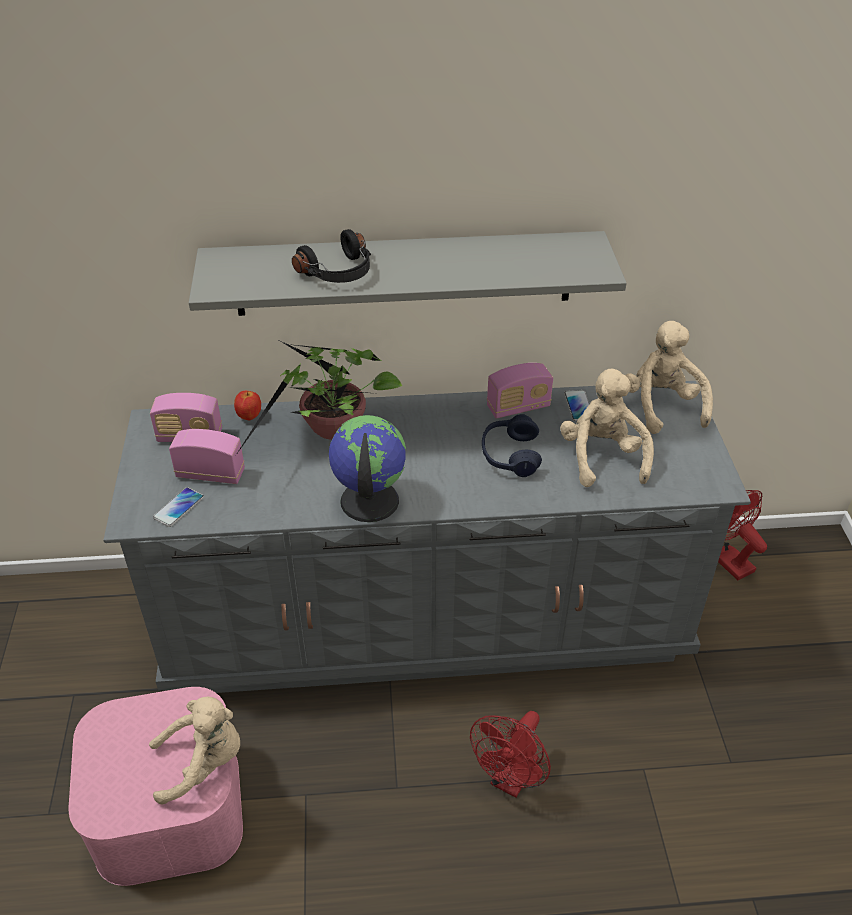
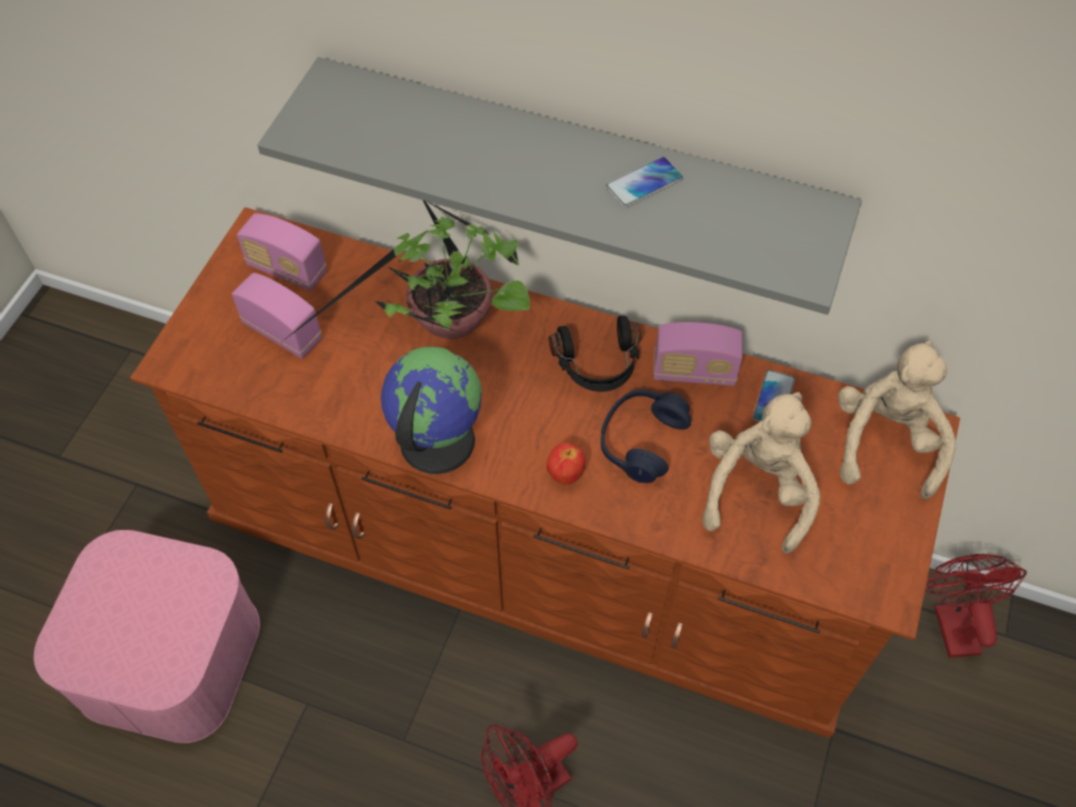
camera: 25 degrees right, 15 degrees up
grey dresser [103,381,751,693] -> brown dresser [130,207,960,738]
beige plush toy [149,697,240,804] -> none
phone [153,487,204,527] -> phone moved to [606,157,683,208]
apple [234,391,261,420] -> apple moved to [546,442,586,485]
black headphones [292,229,371,283] -> black headphones moved to [549,316,641,392]

